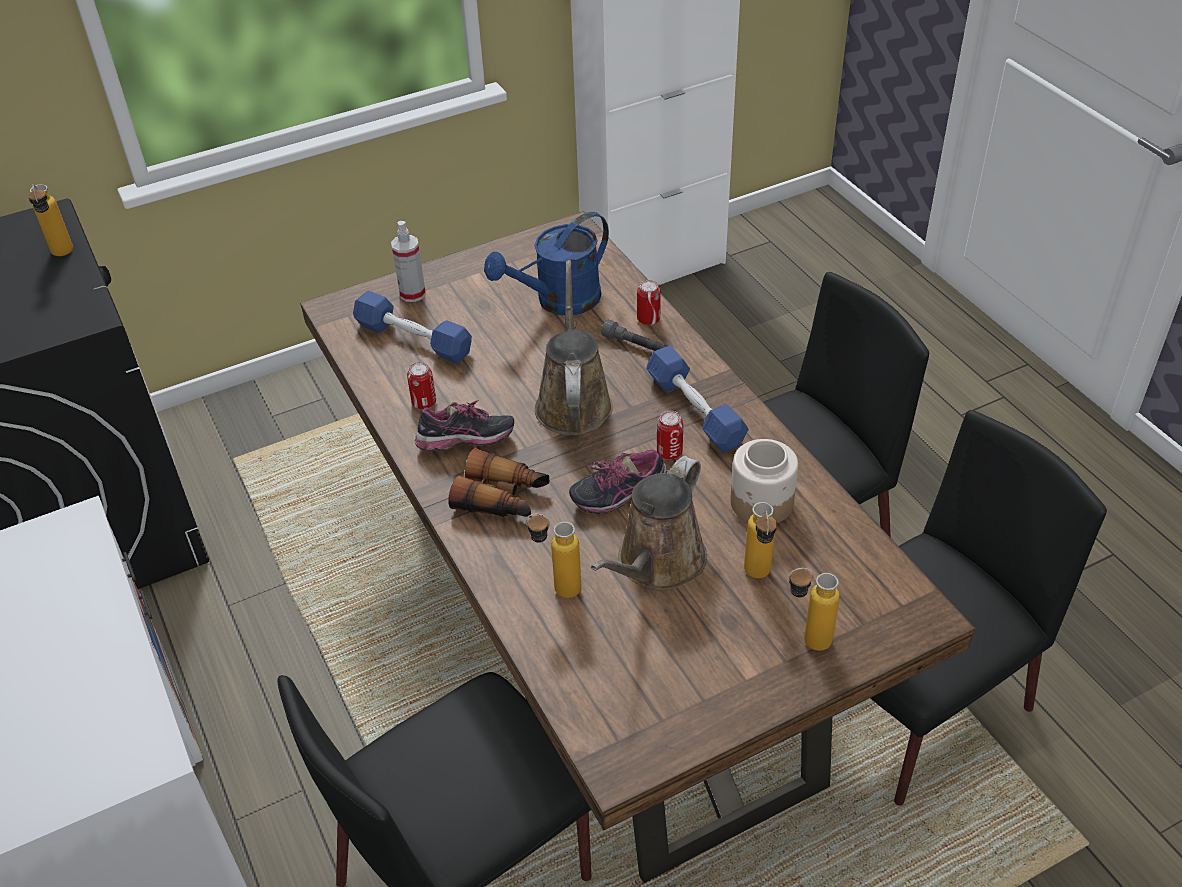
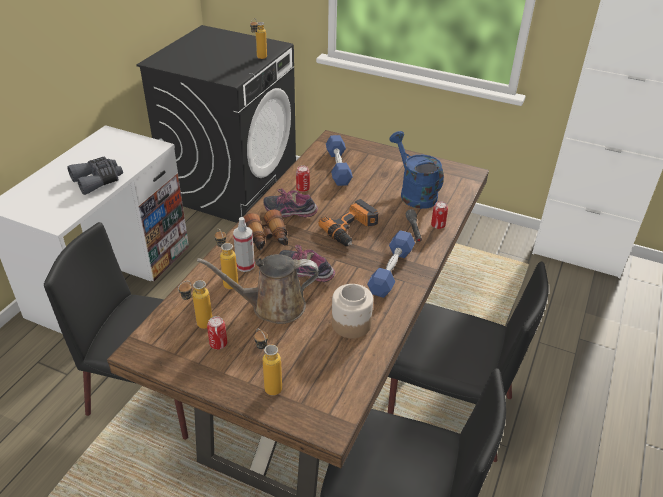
camera: 50 degrees right, 5 degrees down
spray bottle [391,221,426,302] -> spray bottle moved to [233,217,255,272]
shoe [415,400,514,451] -> shoe turned 150 degrees clockwise [263,188,318,217]
blue watering can [484,212,609,315] -> blue watering can turned 45 degrees clockwise [389,131,444,209]
brown watering can [535,260,613,435] -> power drill [318,199,378,246]
can [657,411,683,460] -> can moved to [207,316,227,349]
bottle [744,502,777,578] -> bottle moved to [178,280,212,329]
none -> grey binoculars [67,156,123,195]

